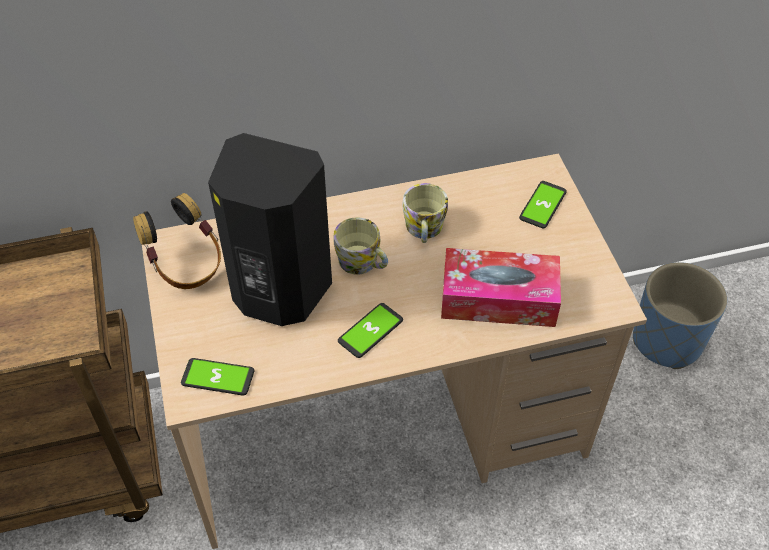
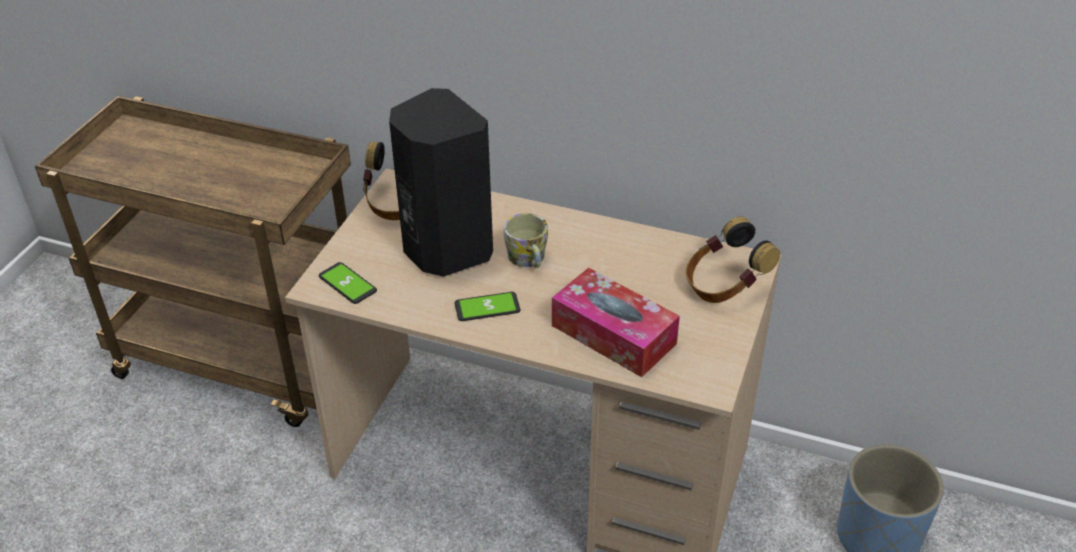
camera: 35 degrees right, 10 degrees down
mug [402,183,448,243] -> none
phone [519,181,567,228] -> headphones [686,217,780,303]

